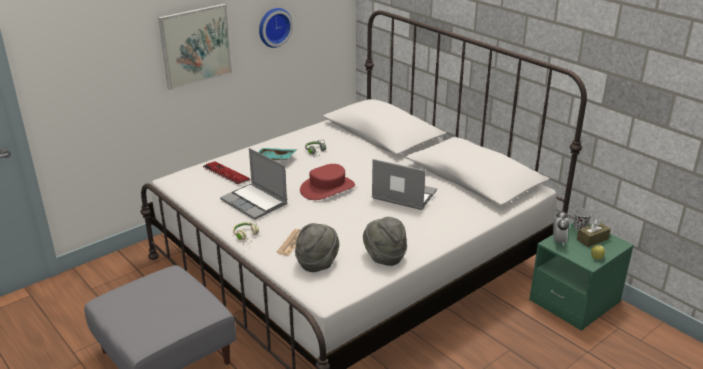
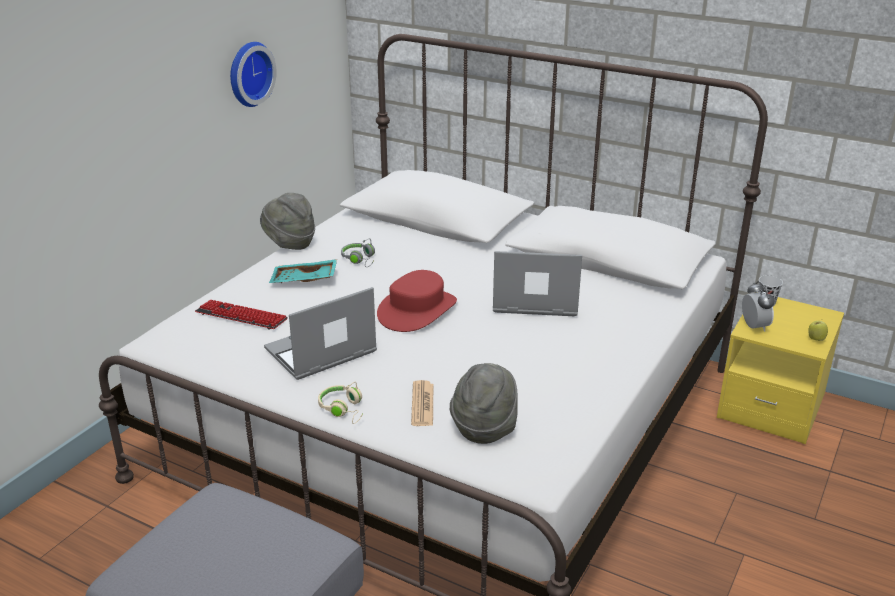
camera: 20 degrees left, 0 degrees up
picture [158,4,232,90] -> none
laptop [220,148,287,220] -> laptop turned 120 degrees clockwise [264,287,377,380]
grey hat [363,217,407,266] -> grey hat moved to [260,193,315,250]
green nightstand [529,222,634,331] -> yellow nightstand [717,297,844,444]
brown tissue box [577,219,611,247] -> none

